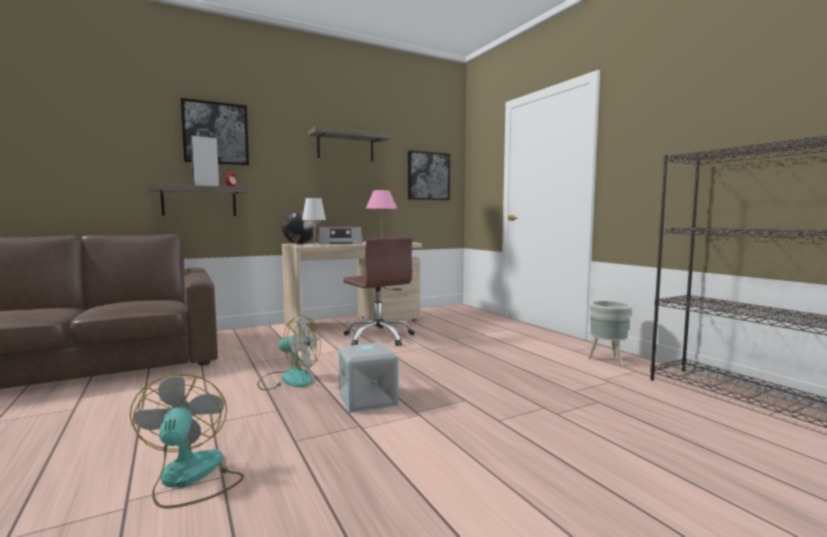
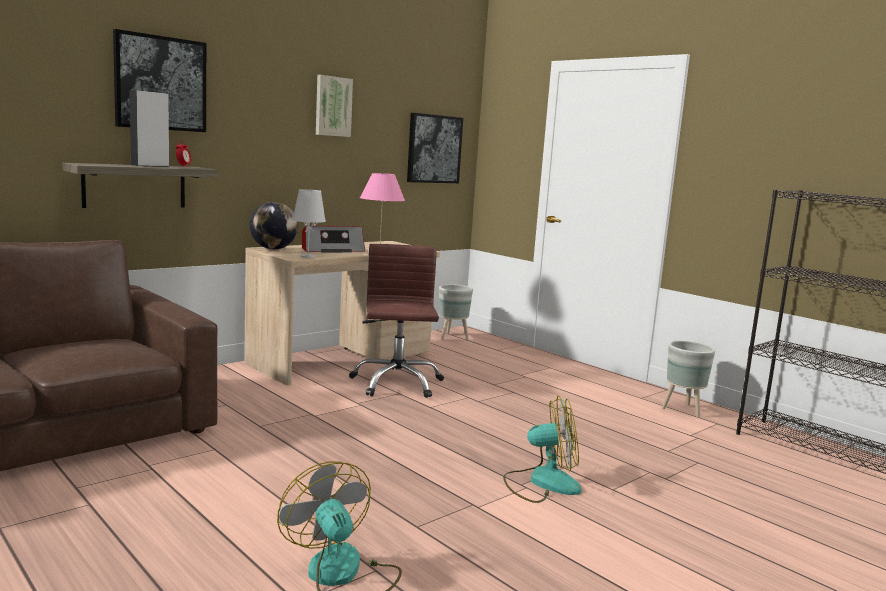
camera: 15 degrees left, 5 degrees up
fan [257,315,321,390] -> fan moved to [503,395,582,503]
shelf [308,126,392,162] -> picture [316,75,353,137]
grey storage box [338,342,398,413] -> none
brown office chair [343,237,415,346] -> brown office chair turned 135 degrees counterclockwise [349,244,444,398]
none -> grey planter [439,284,473,340]

